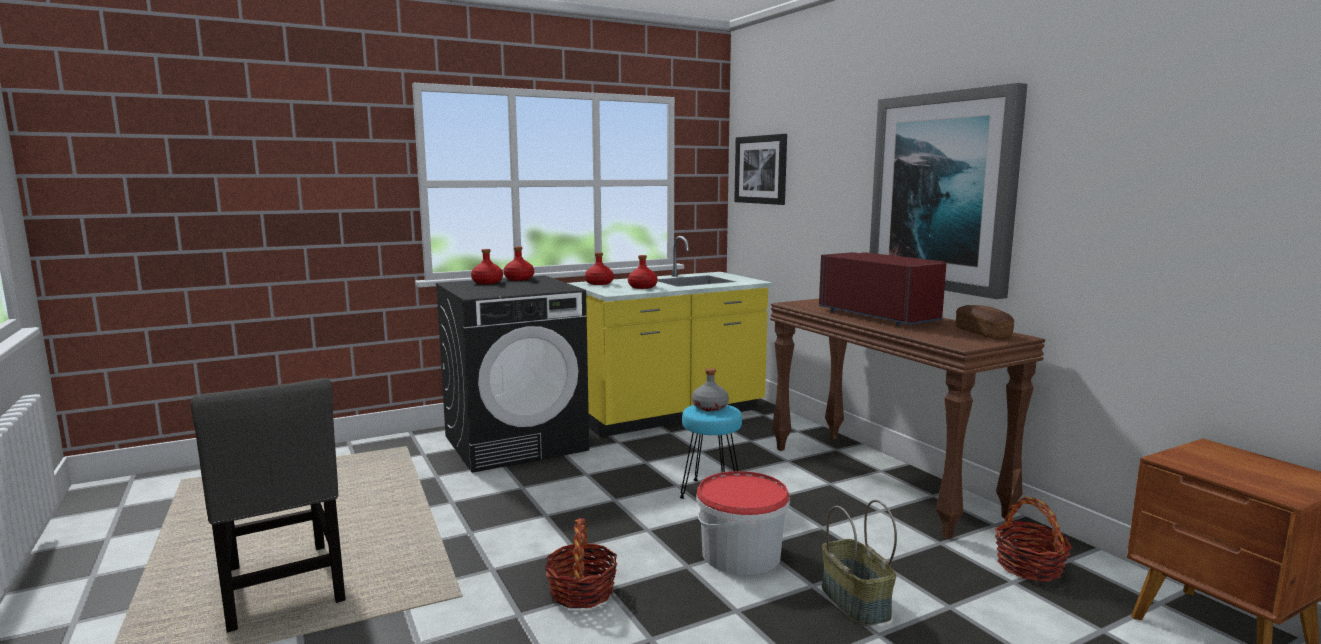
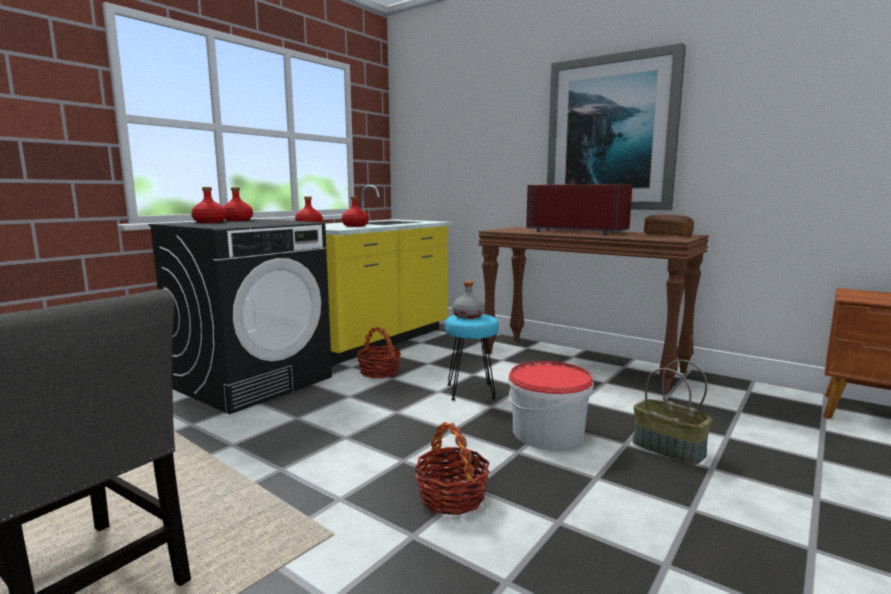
camera: 25 degrees left, 0 degrees up
picture [734,134,787,205] -> none
basket [995,497,1072,582] -> basket moved to [357,327,401,378]

